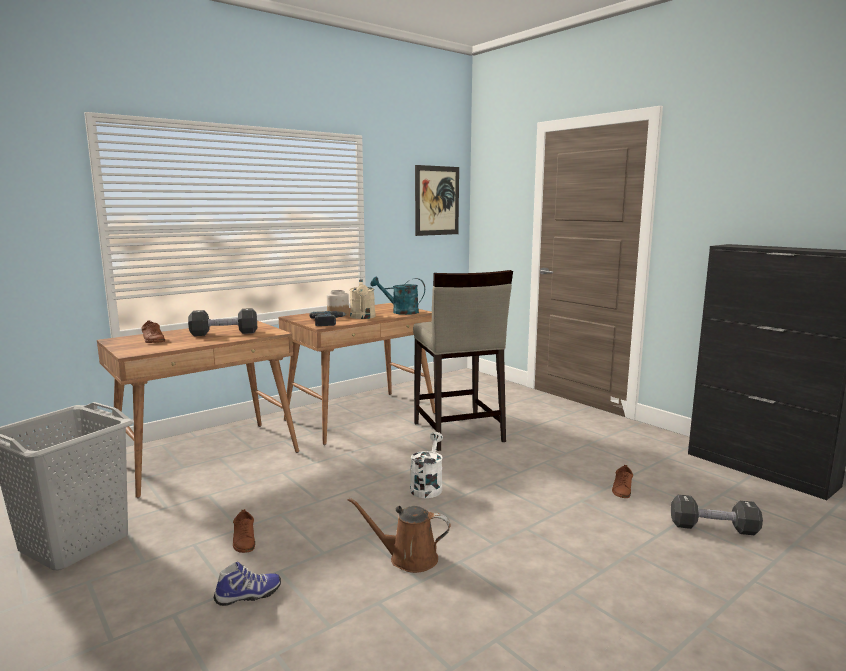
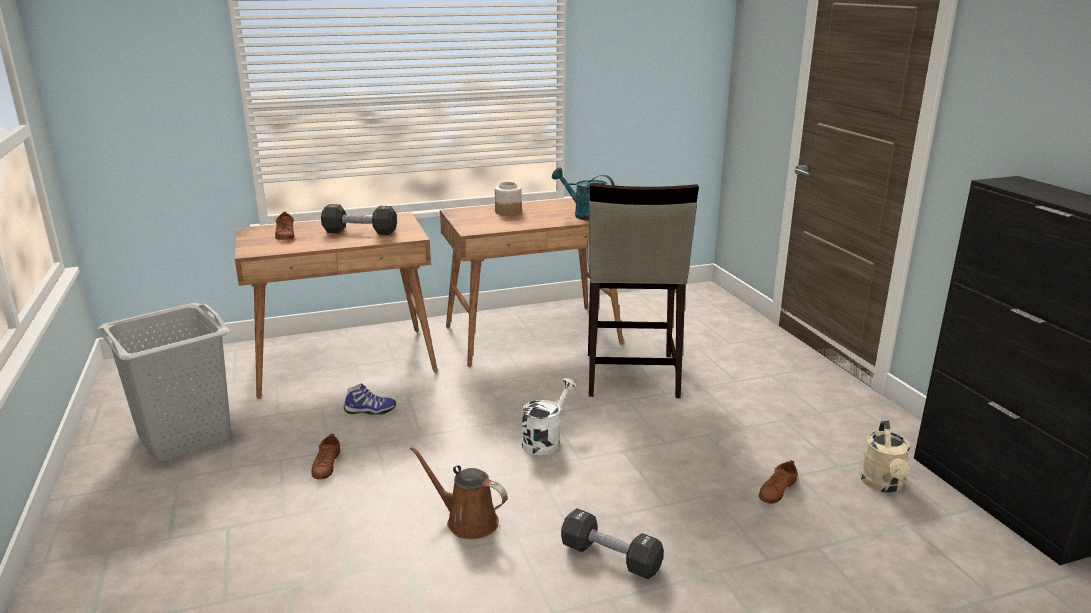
camera: 20 degrees right, 10 degrees up
shoe [214,562,281,606] -> shoe moved to [344,383,396,415]
power drill [309,311,346,326] -> none
beige watering can [349,280,376,319] -> beige watering can moved to [860,420,910,493]
picture [415,165,459,236] -> none
black dumbbell [671,495,763,535] -> black dumbbell moved to [561,508,664,579]

